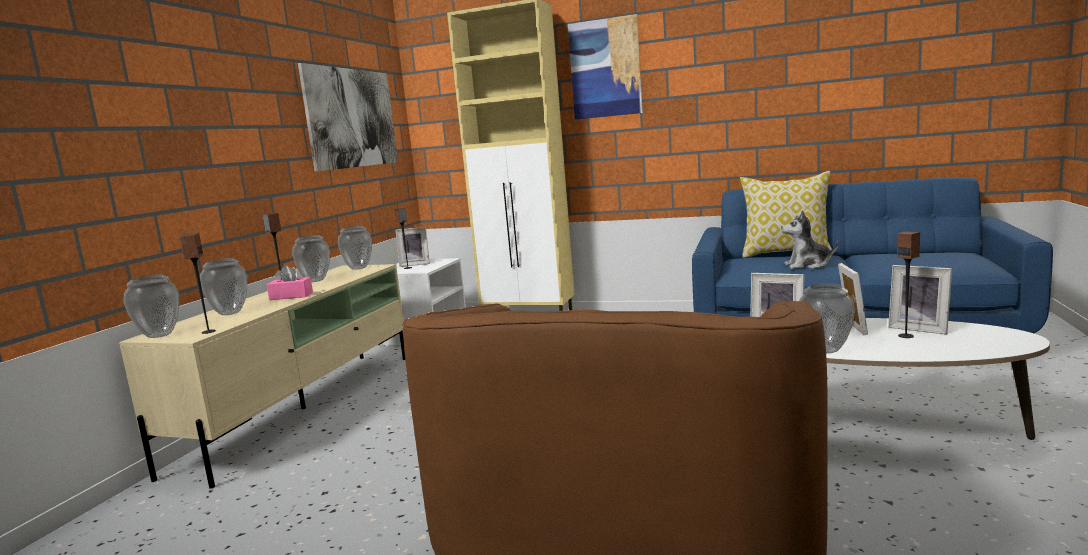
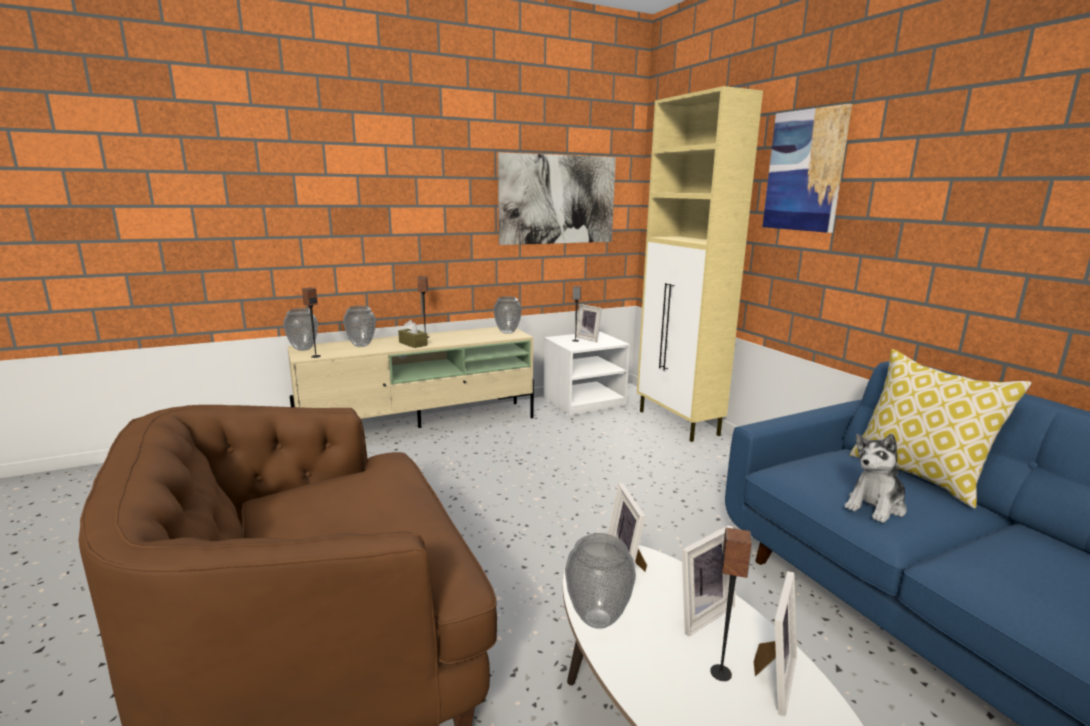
camera: 45 degrees right, 5 degrees up
pink tissue box [266,265,313,300] -> brown tissue box [398,320,428,348]
vase [292,235,330,282] -> none
plush toy [781,211,838,269] -> plush toy turned 90 degrees counterclockwise [844,434,906,523]
picture frame [888,265,952,335] -> picture frame turned 150 degrees counterclockwise [754,571,797,716]

